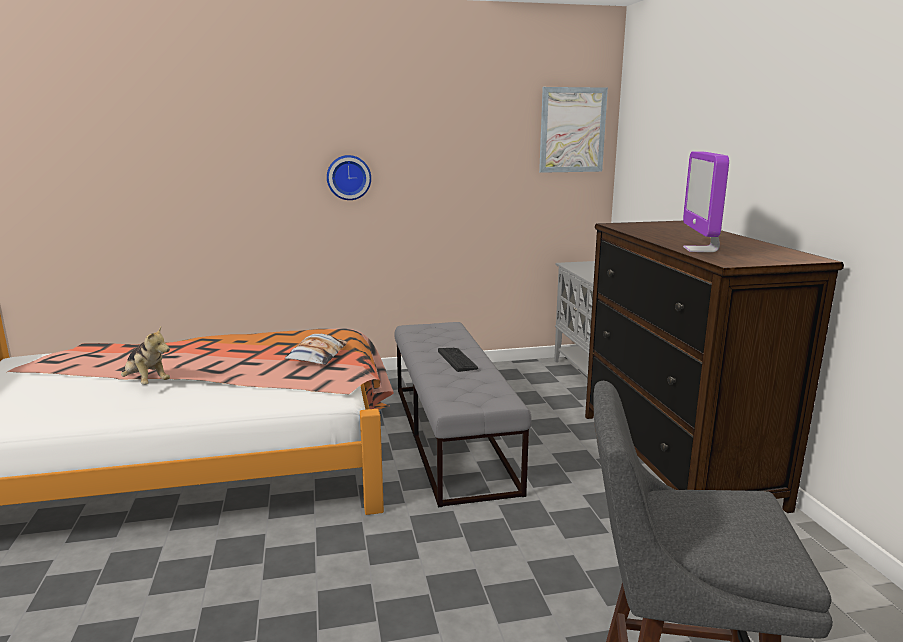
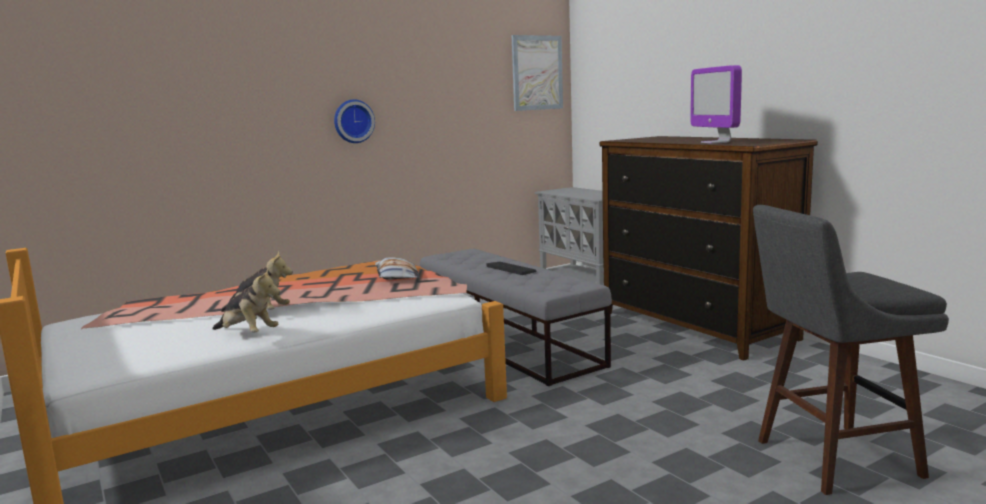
camera: 20 degrees left, 5 degrees down
none -> plush toy [212,268,281,333]

